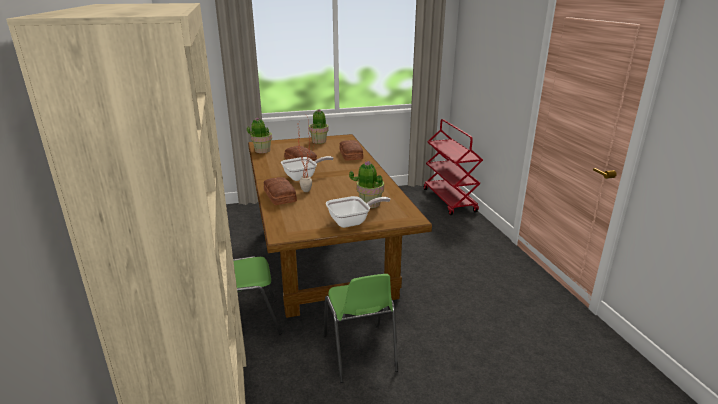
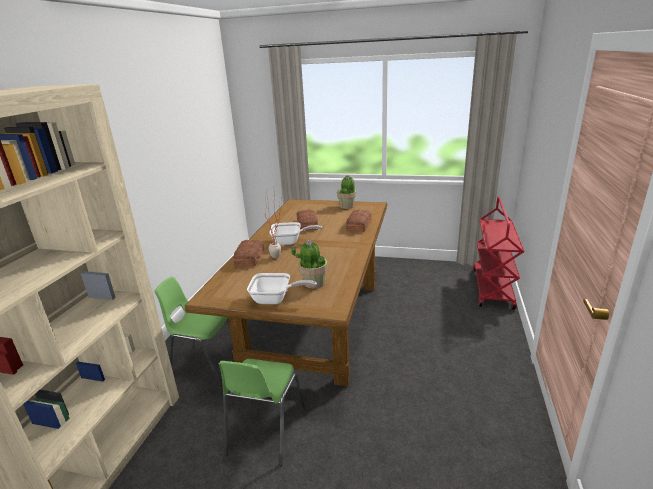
camera: 30 degrees right, 0 degrees up
potted plant [247,118,272,153] -> none

